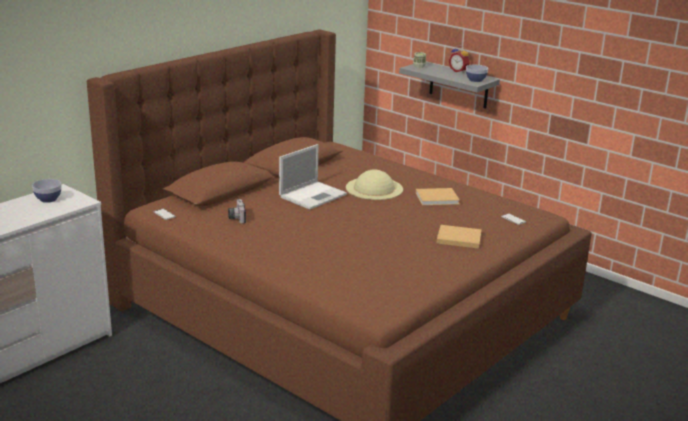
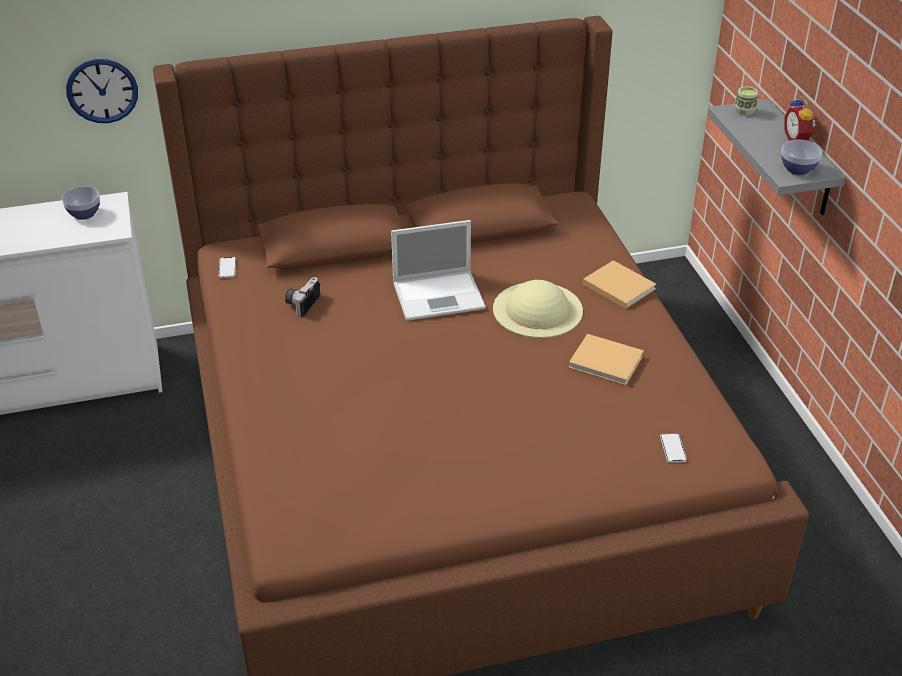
camera: 35 degrees right, 15 degrees up
beige book [437,225,482,249] -> beige book moved to [583,260,656,309]
none -> wall clock [66,59,138,123]

